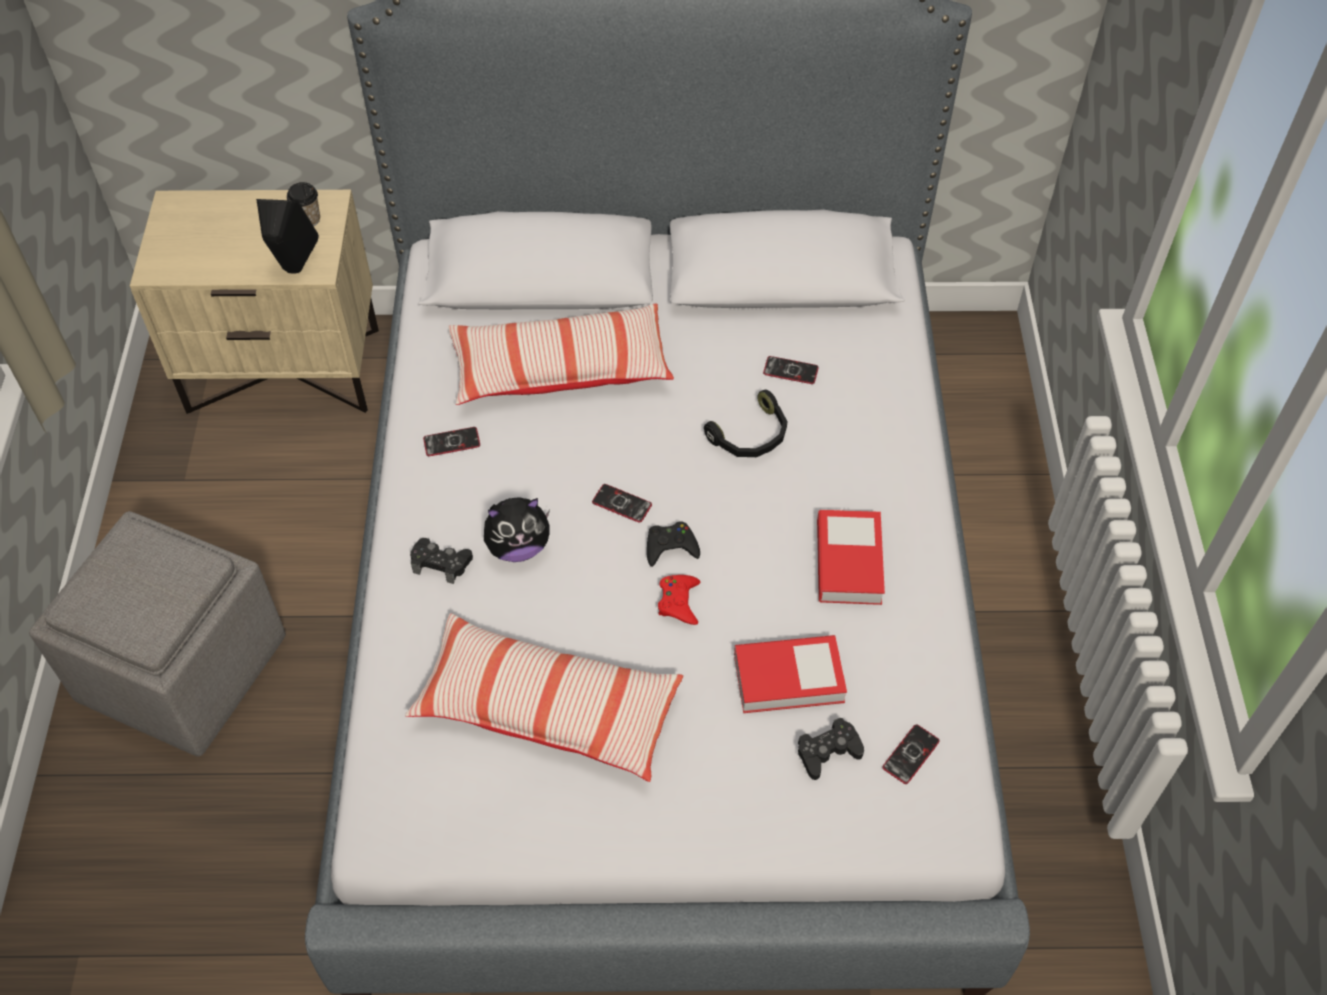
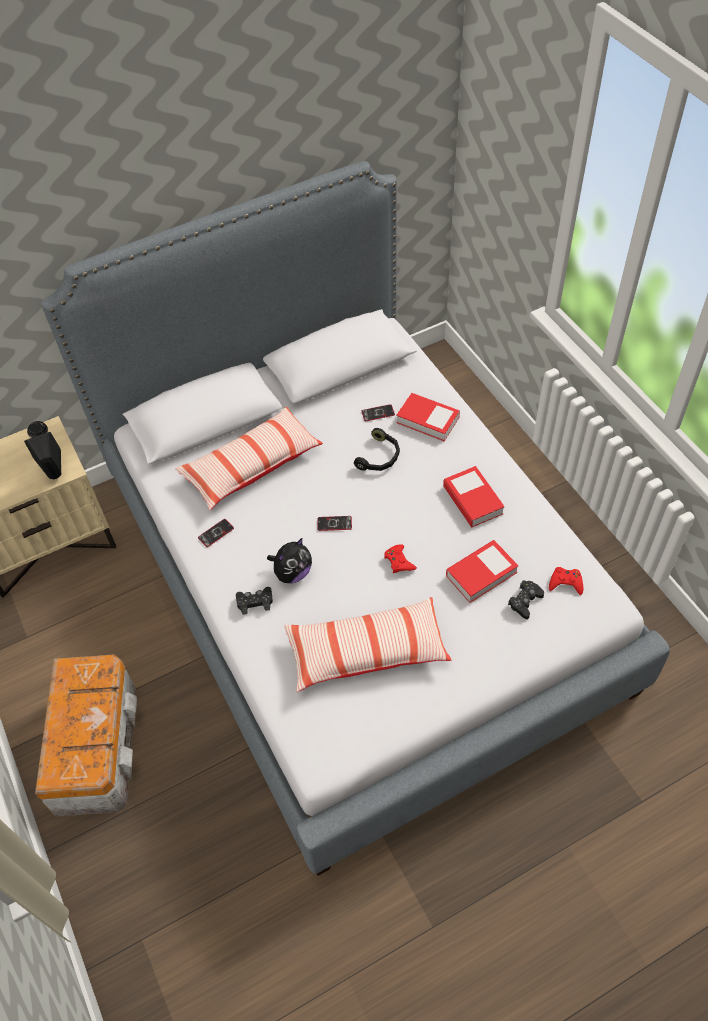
camera: 25 degrees left, 0 degrees up
grey ottoman [29,511,286,756] -> storage box [35,655,137,817]
black game controller [647,521,700,567] -> none
phone [882,725,940,784] -> red game controller [549,567,583,595]
none -> book [396,393,460,442]

